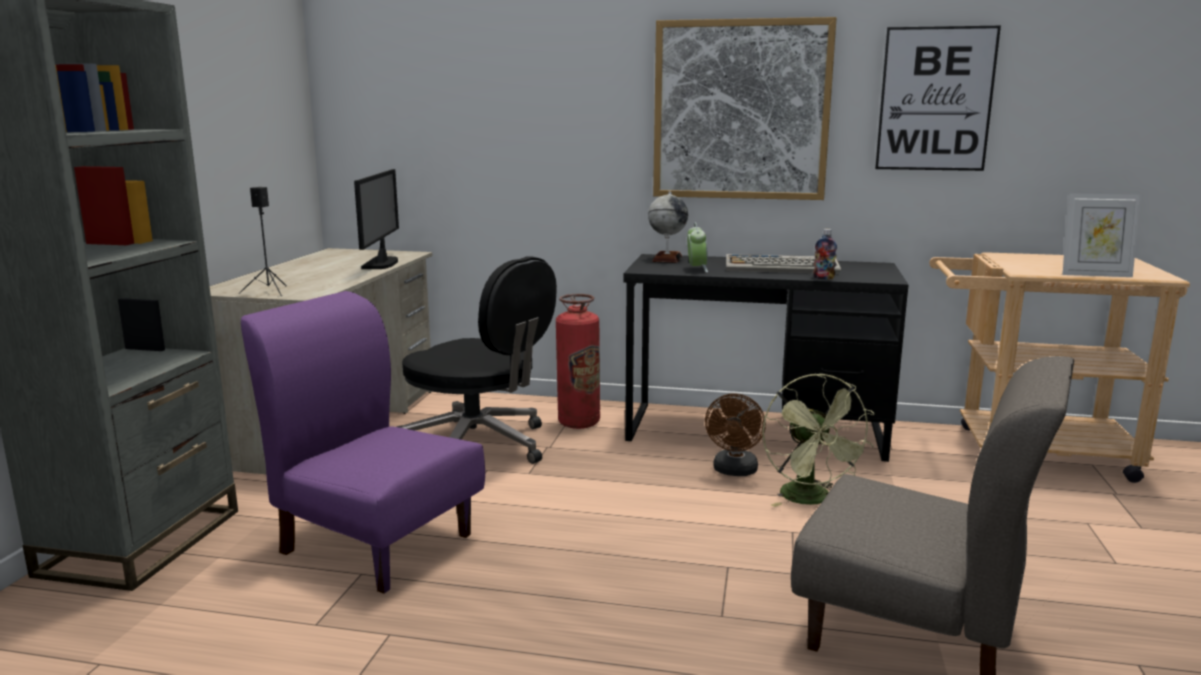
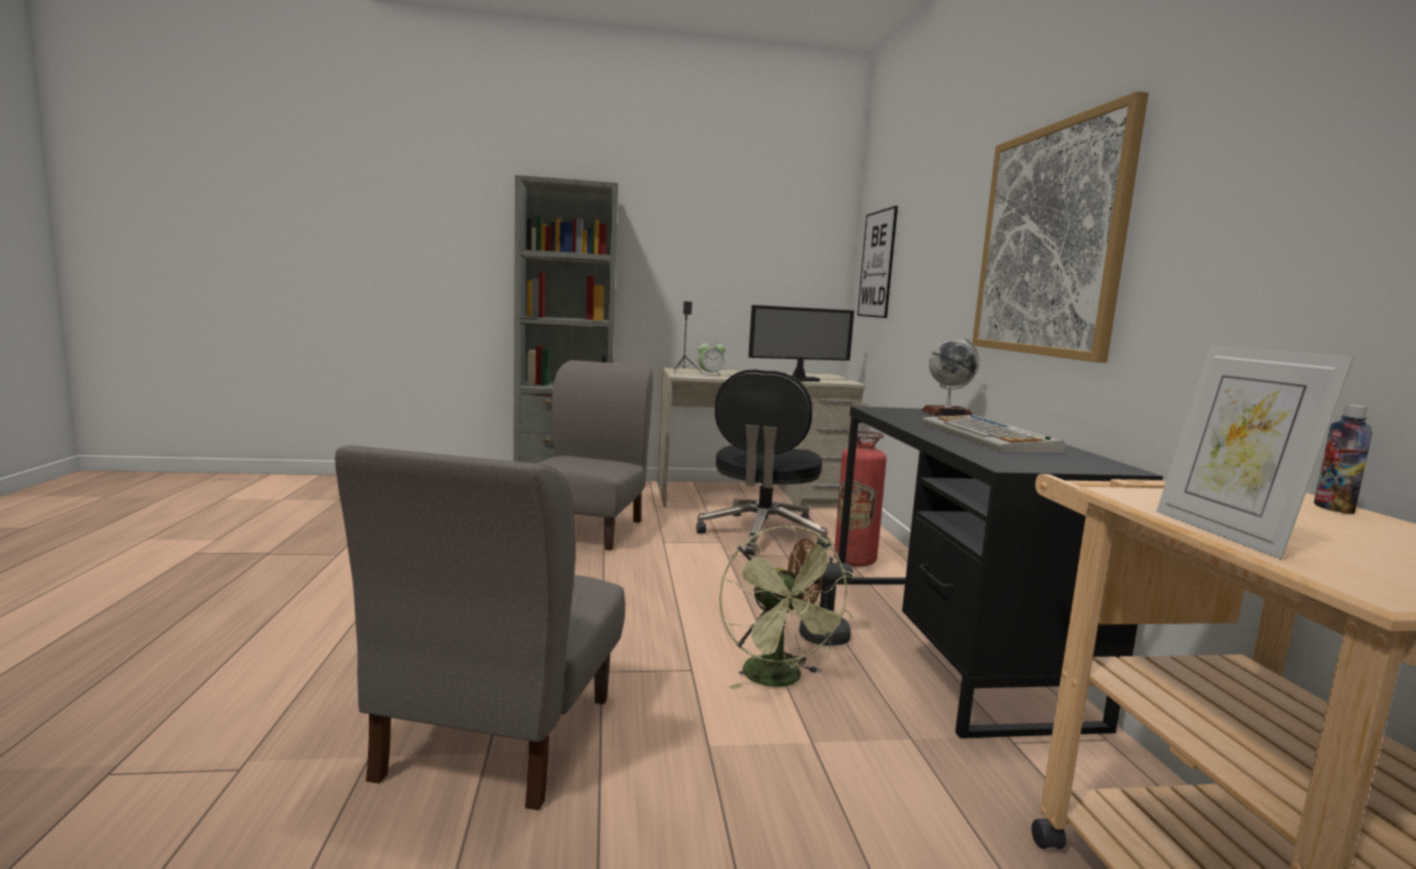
camera: 70 degrees right, 5 degrees down
purple chair [241,291,485,594] -> grey chair [536,360,653,550]
alarm clock [687,222,708,272] -> alarm clock moved to [698,339,725,376]
green fan [762,373,875,507] -> green fan turned 75 degrees counterclockwise [719,525,855,690]
bottle [813,229,837,280] -> bottle moved to [1314,405,1372,514]
picture [875,26,1001,171] -> picture moved to [857,206,898,318]

